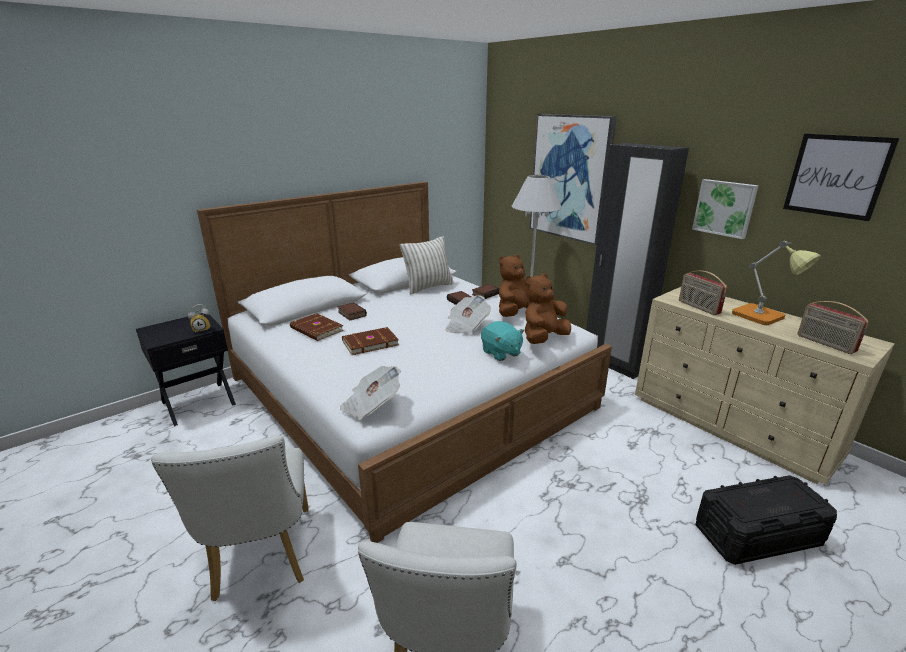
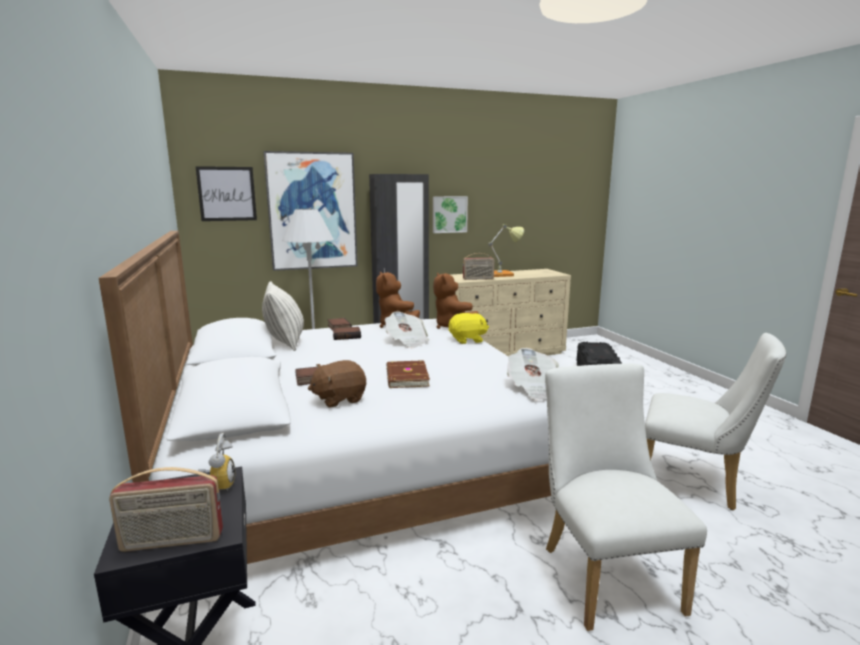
camera: 70 degrees left, 10 degrees down
white chair [151,435,309,601] -> white chair turned 105 degrees counterclockwise [545,363,707,631]
brown book [290,313,344,341] -> brown plush toy [308,360,366,408]
turquoise plush toy [481,321,525,361] -> yellow plush toy [449,313,489,344]
picture [783,134,900,221] -> picture moved to [195,166,257,221]
radio [797,301,869,354] -> radio moved to [109,467,223,552]

